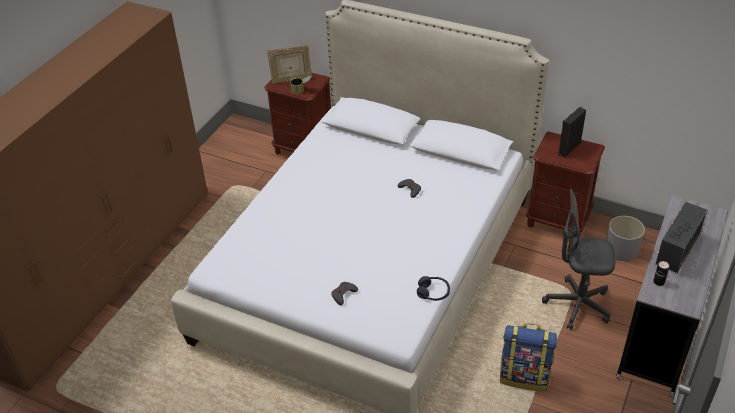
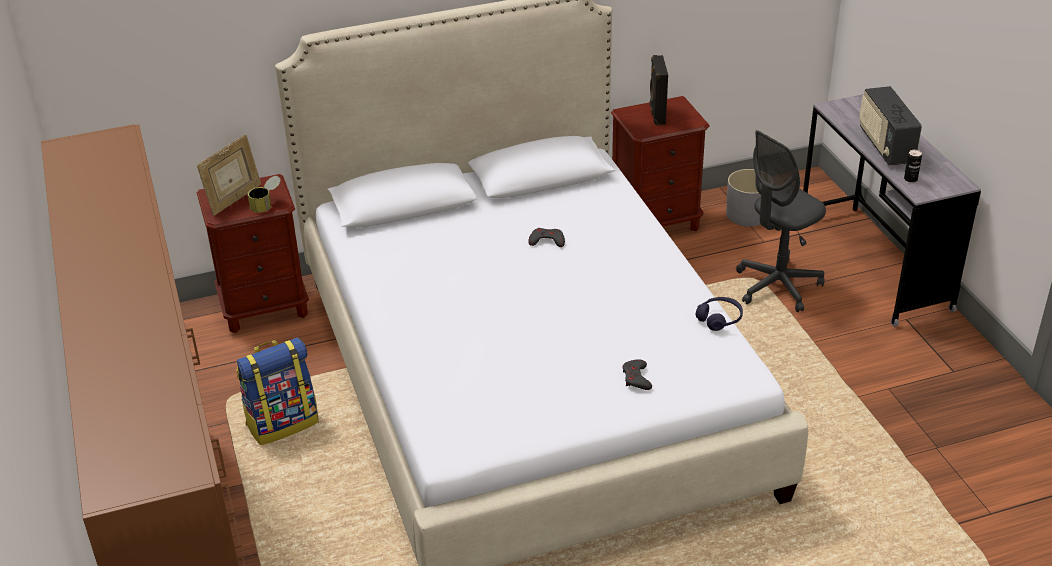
camera: 45 degrees left, 5 degrees down
backpack [500,323,557,391] -> backpack moved to [236,337,319,445]

